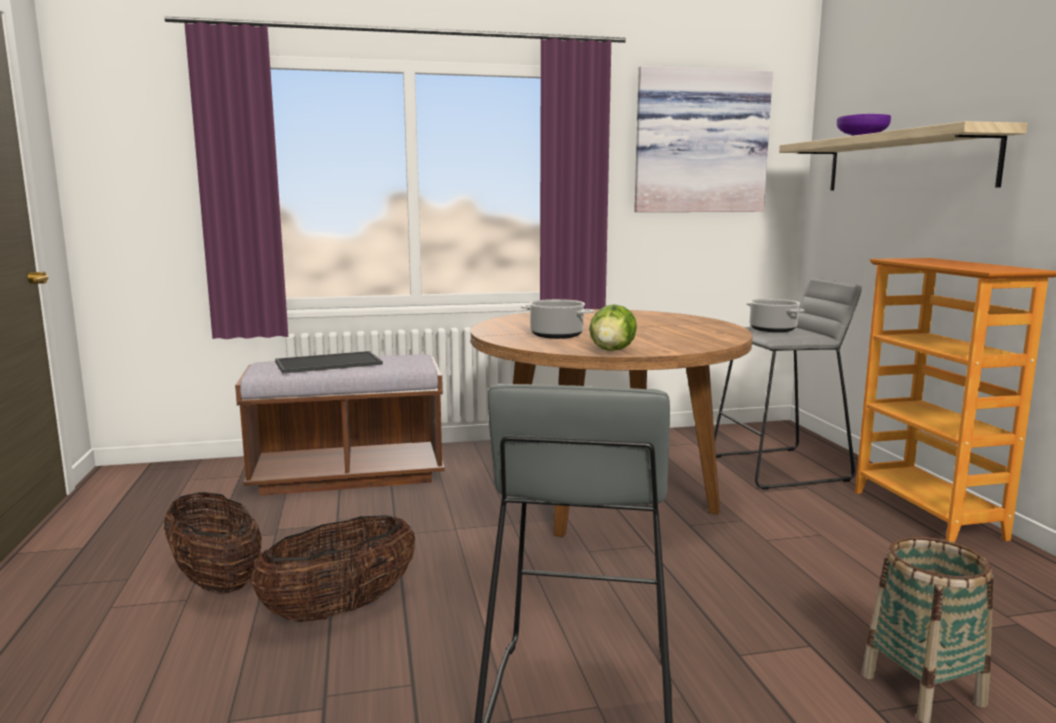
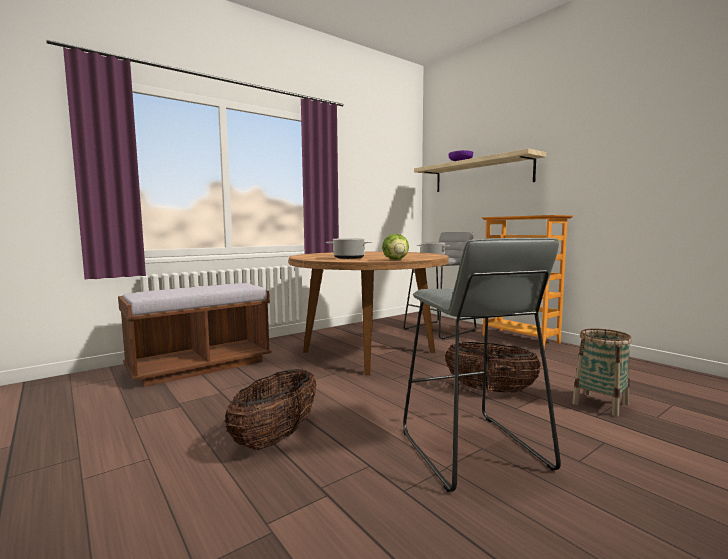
camera: 25 degrees left, 5 degrees down
basket [164,492,262,594] -> basket moved to [445,342,542,393]
tray [275,351,383,374] -> none
picture [634,66,773,212] -> none

